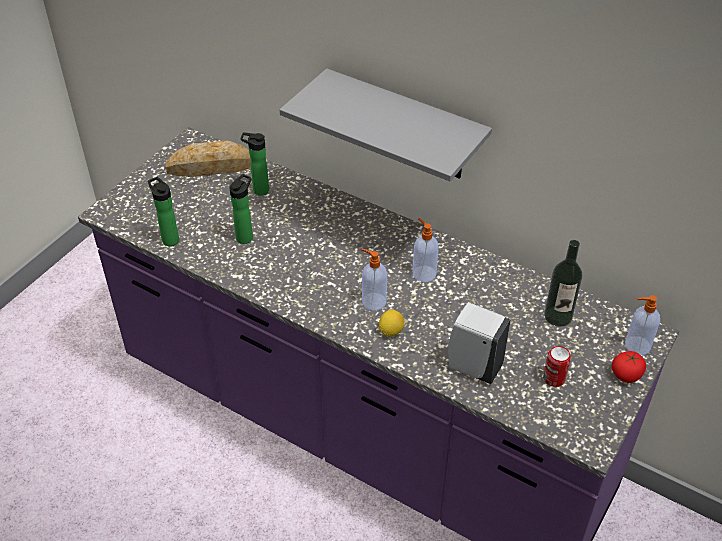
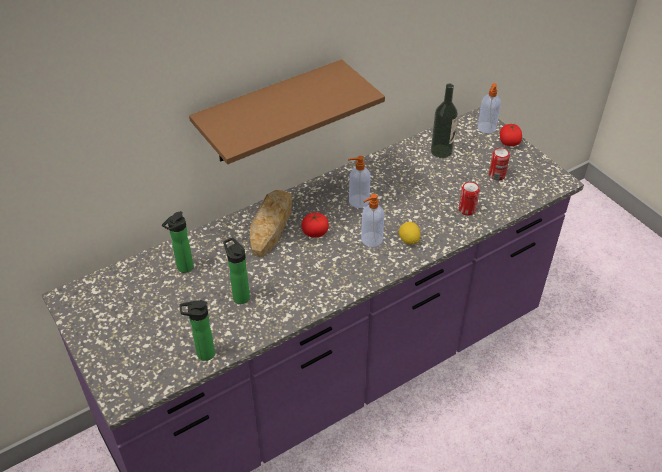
camera: 65 degrees left, 0 degrees up
bread [166,140,251,177] -> bread moved to [250,190,292,257]
grey shelf [280,68,492,181] -> brown shelf [189,59,385,164]
white soap dispenser [448,302,511,384] -> can [459,182,480,216]
none -> tomato [301,213,329,238]

